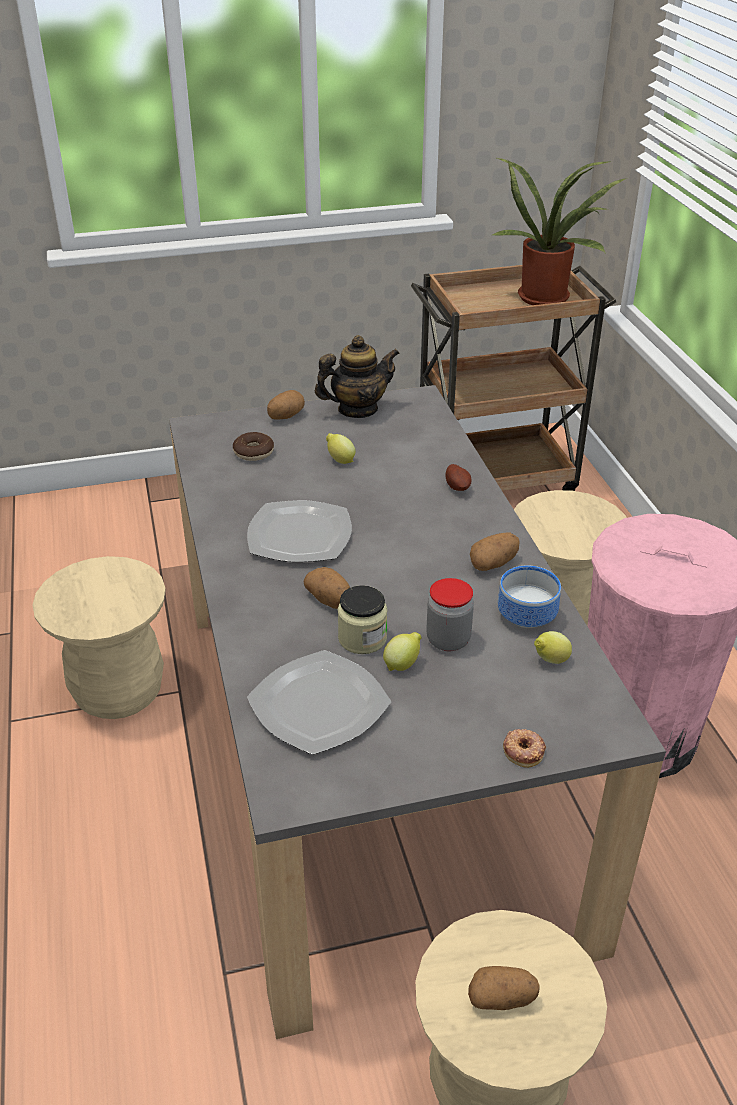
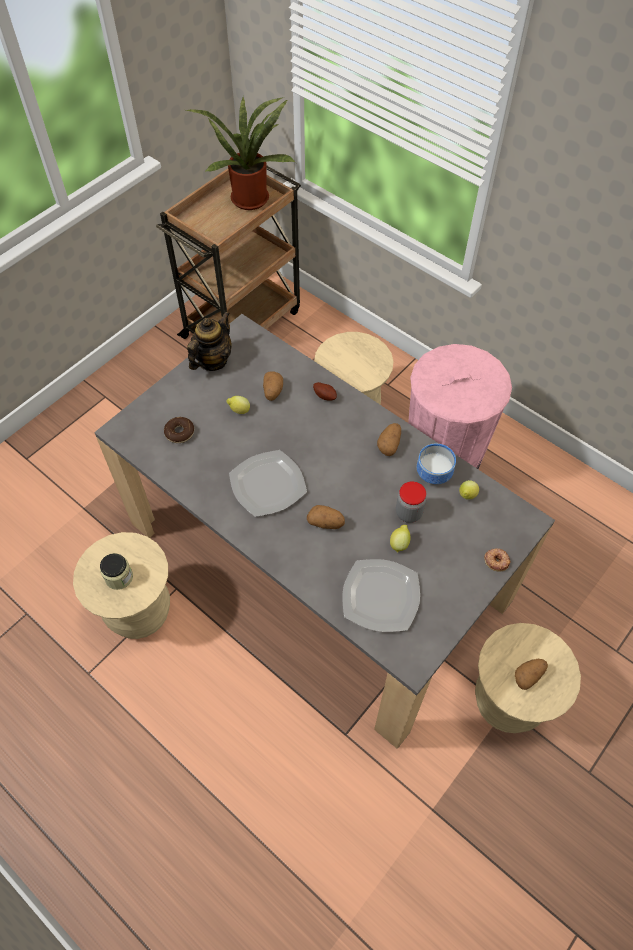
camera: 35 degrees left, 20 degrees up
potato [267,390,305,420] -> potato moved to [263,371,283,401]
jar [337,585,387,654] -> jar moved to [100,553,133,590]

